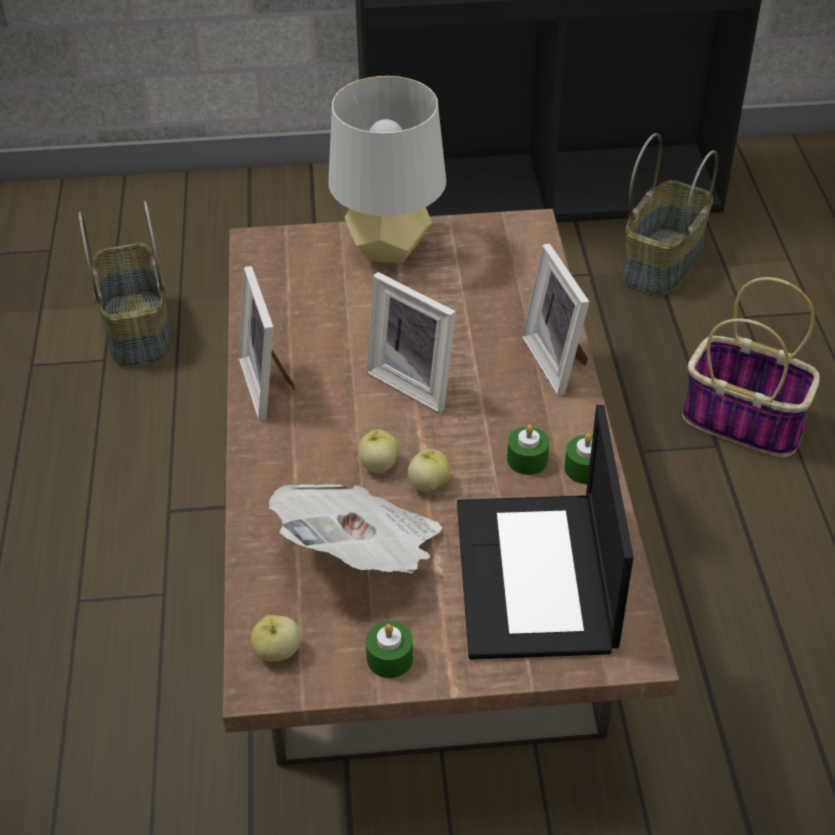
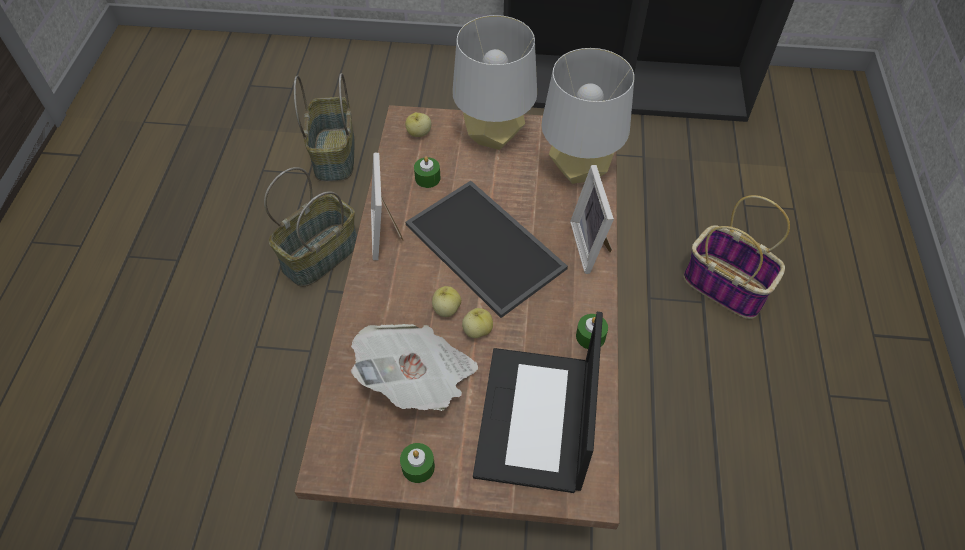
camera: 10 degrees right, 10 degrees up
apple [251,615,301,662] -> apple moved to [405,112,431,137]
picture frame [366,272,456,413] -> tray [406,181,568,318]
green candle [507,425,549,475] -> green candle moved to [414,157,441,188]
basket [622,133,718,296] -> basket moved to [264,167,357,287]
none -> grey table lamp [541,48,634,184]

